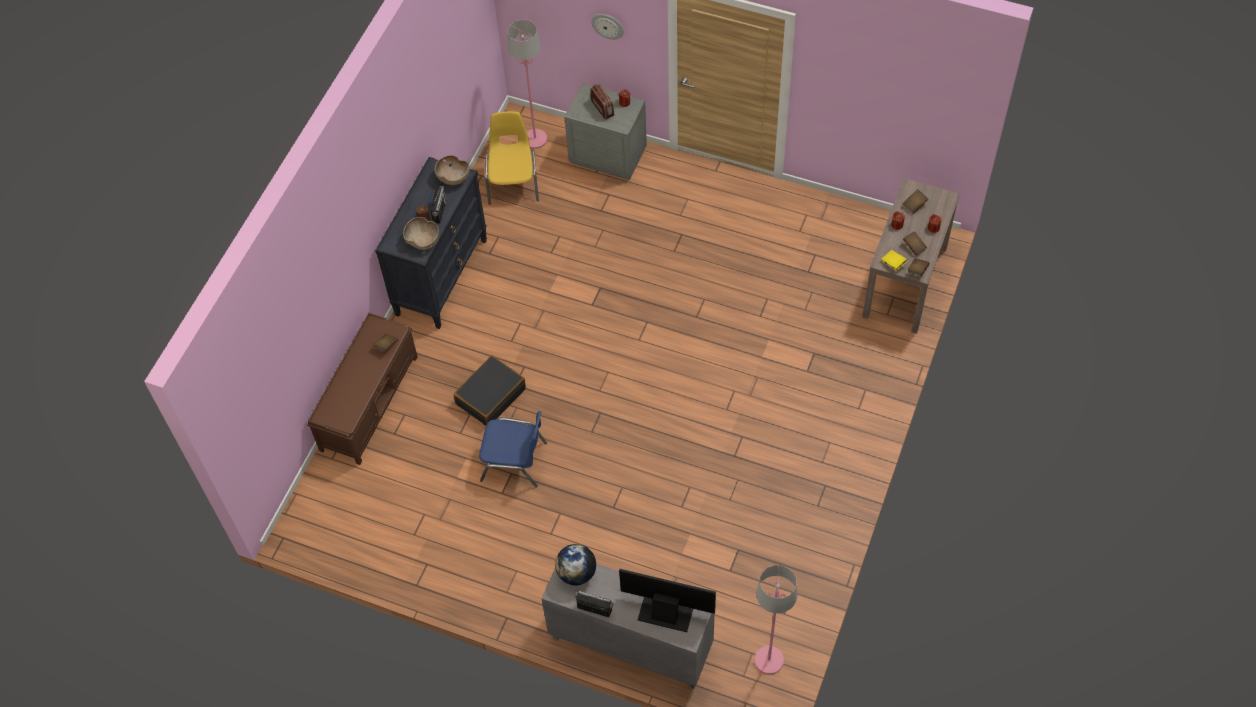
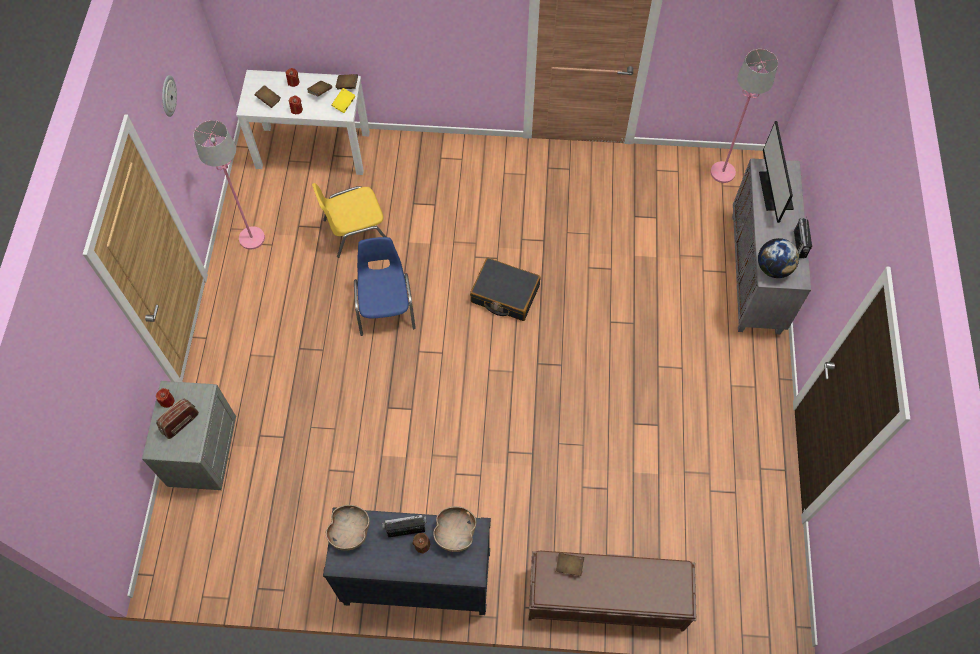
camera: 110 degrees left, 5 degrees up
black suitcase [454,355,526,426] -> black suitcase moved to [470,257,541,321]
blue chair [479,411,547,488] -> blue chair moved to [354,237,416,336]
yellow chair [485,111,539,205] -> yellow chair moved to [312,183,386,258]
pink floor lamp [507,20,547,149] -> pink floor lamp moved to [193,120,265,250]
wall clock [591,14,624,40] -> wall clock moved to [162,75,177,117]
brown console table [862,178,960,334] -> white console table [236,70,370,175]

